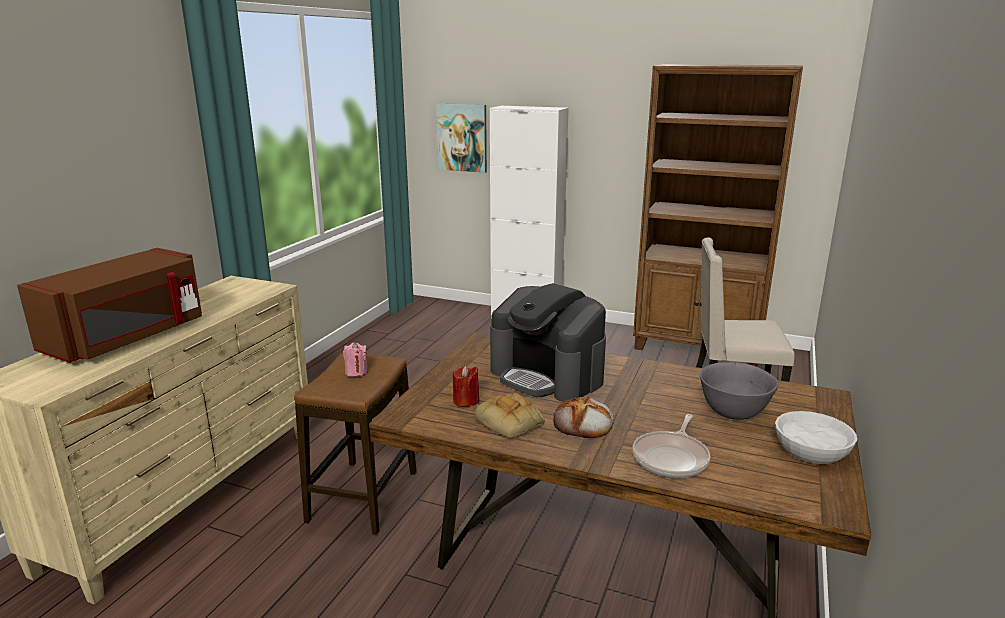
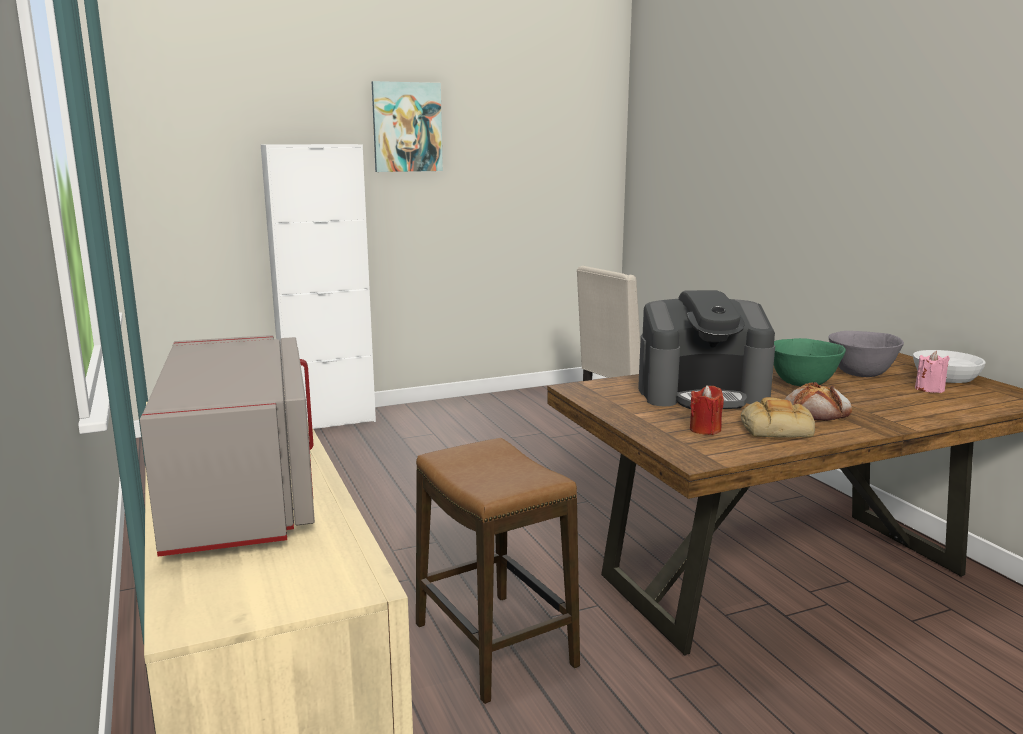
camera: 45 degrees left, 5 degrees down
brown microwave [17,248,202,363] -> grey microwave [140,335,315,557]
pink candle [343,342,368,377] -> pink candle moved to [915,351,950,393]
picture [436,103,487,173] -> picture moved to [372,81,443,172]
brown bookcase [633,64,803,367] -> none
frying pan [633,414,711,478] -> none
none -> green bowl [774,338,846,386]

